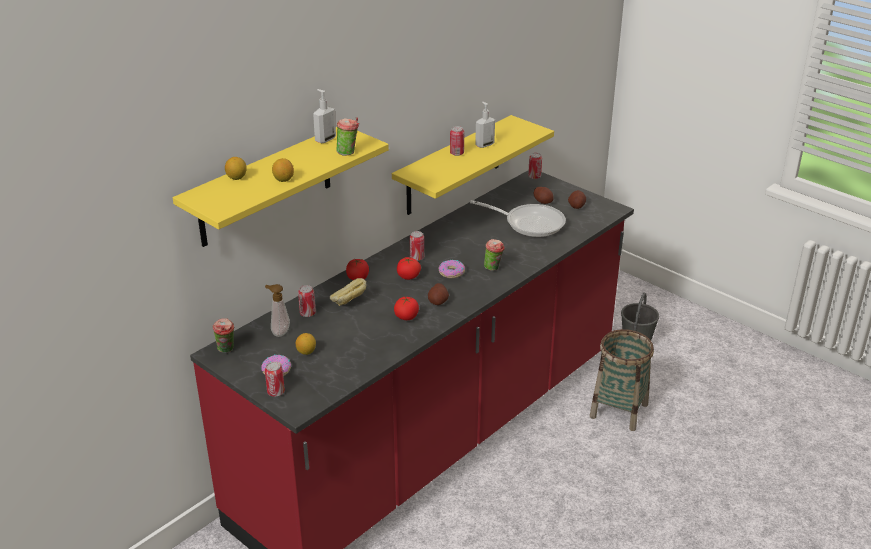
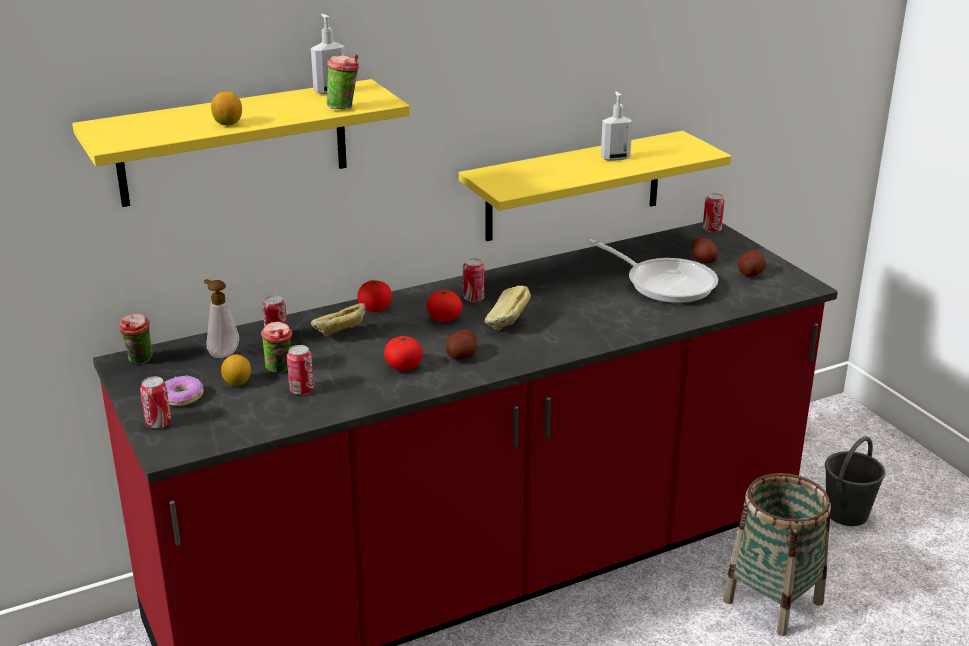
camera: 20 degrees right, 5 degrees down
lemon [225,157,247,180] -> none
donut [438,259,465,278] -> bread [485,286,531,330]
can [450,126,464,156] -> can moved to [287,345,314,395]
cup [484,239,505,271] -> cup moved to [261,322,292,373]

